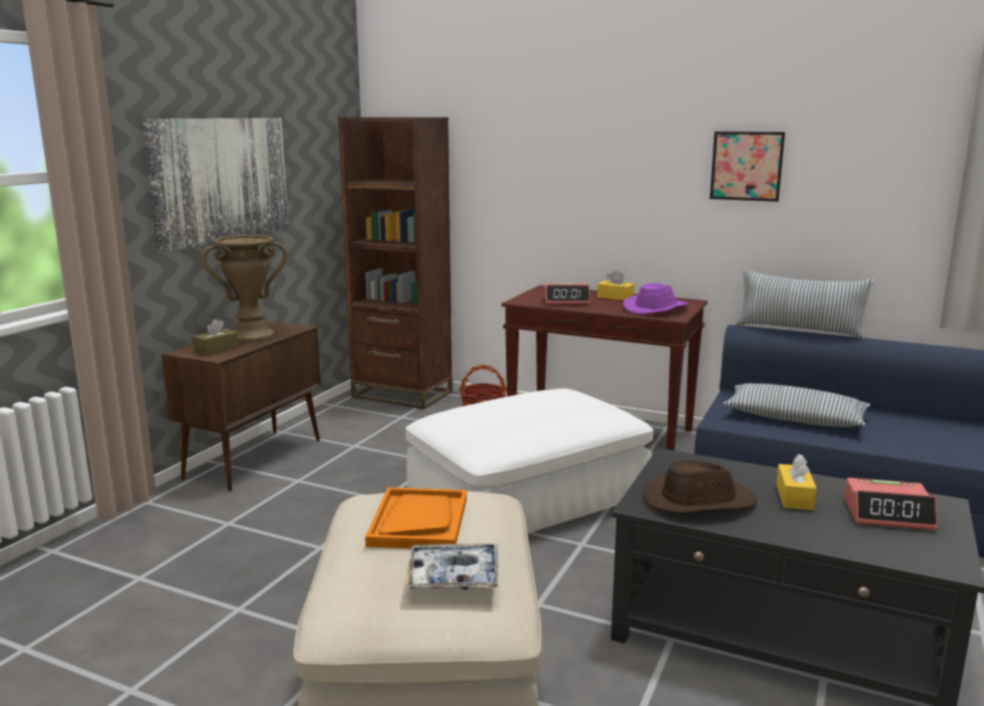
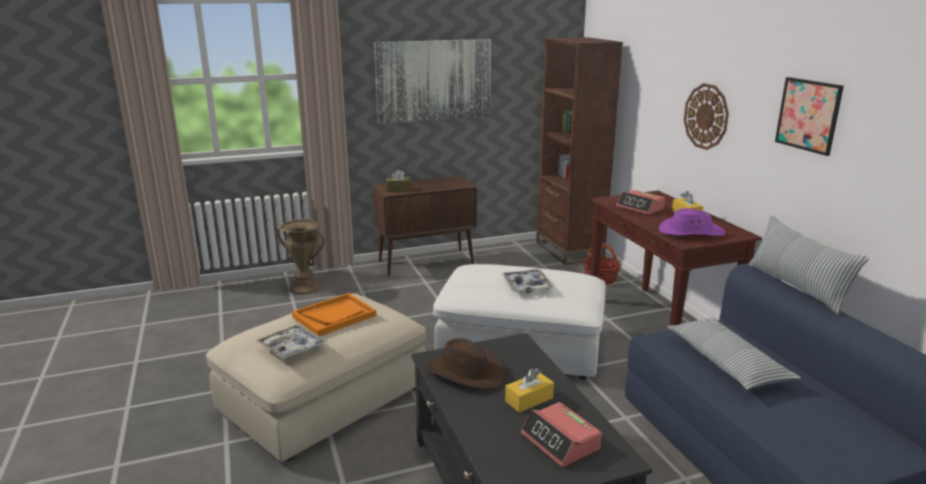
camera: 45 degrees right, 5 degrees up
brown vase [201,235,287,342] -> brown vase moved to [276,219,325,294]
none -> tray [502,269,553,293]
none -> wall clock [684,83,729,150]

